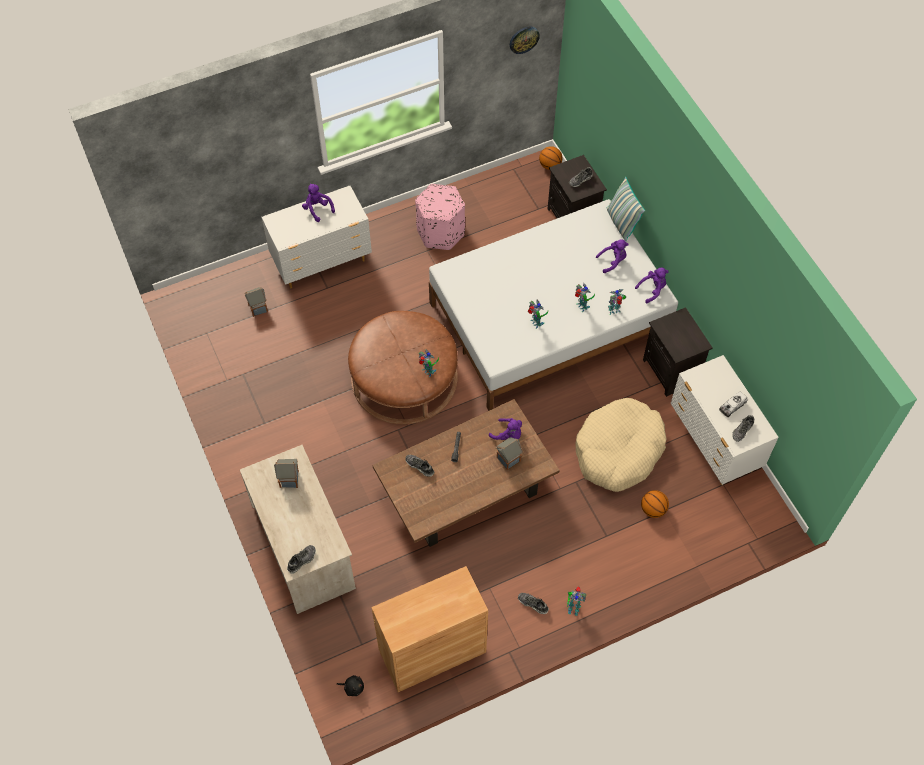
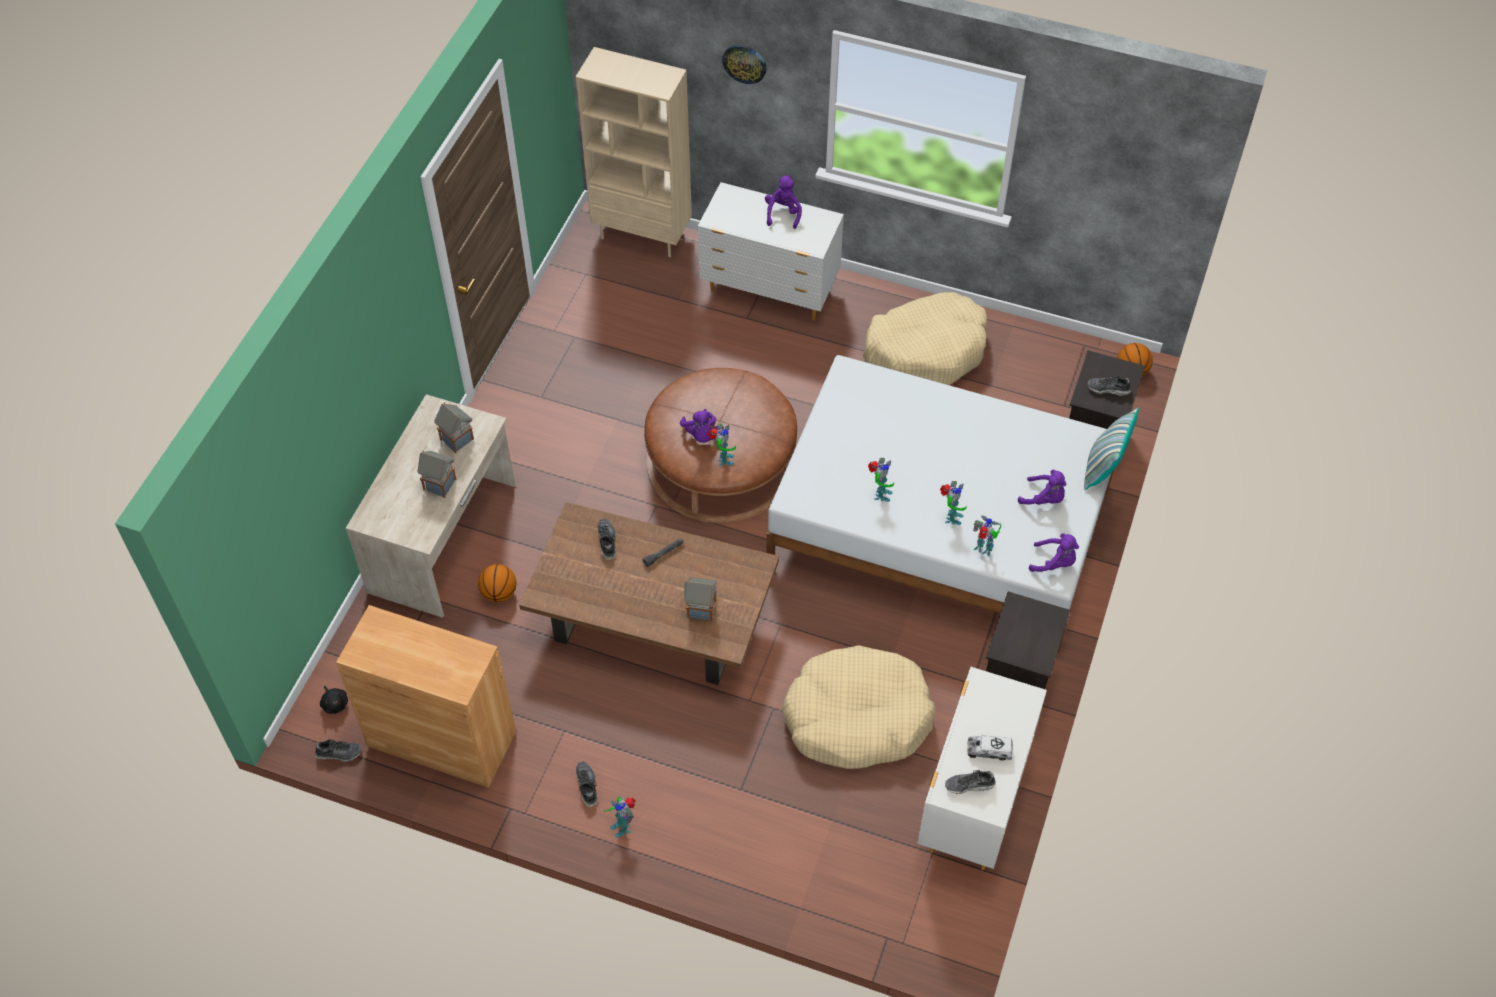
camera: 45 degrees right, 5 degrees down
toy house [244,287,268,317] -> toy house moved to [417,450,456,498]
shoe [287,545,316,574] -> shoe moved to [315,739,362,762]
pink ottoman [415,184,465,250] -> beige dog bed [863,292,987,385]
purple plush toy [489,418,522,440] -> purple plush toy moved to [680,409,724,443]
wall clock [510,27,540,54] -> wall clock moved to [722,45,767,84]
basketball [641,490,669,518] -> basketball moved to [478,564,516,602]
none -> beige bookcase [576,47,692,257]

